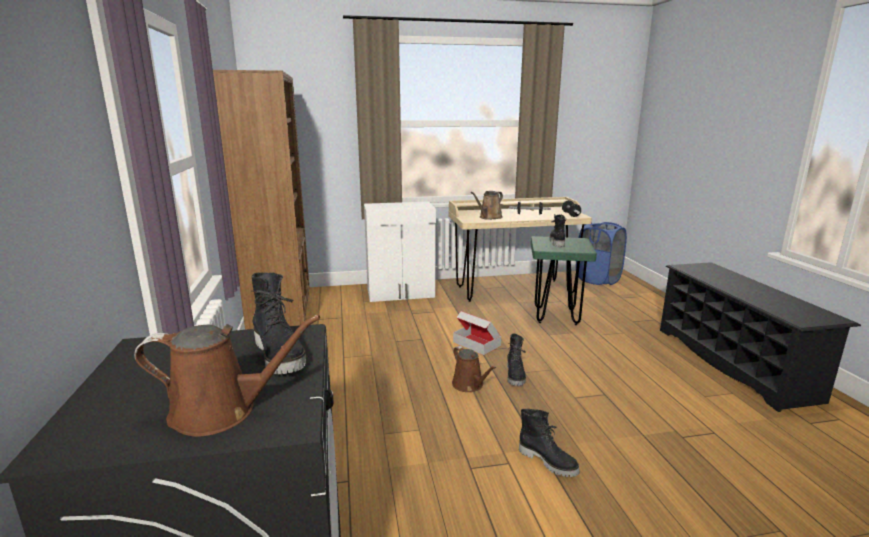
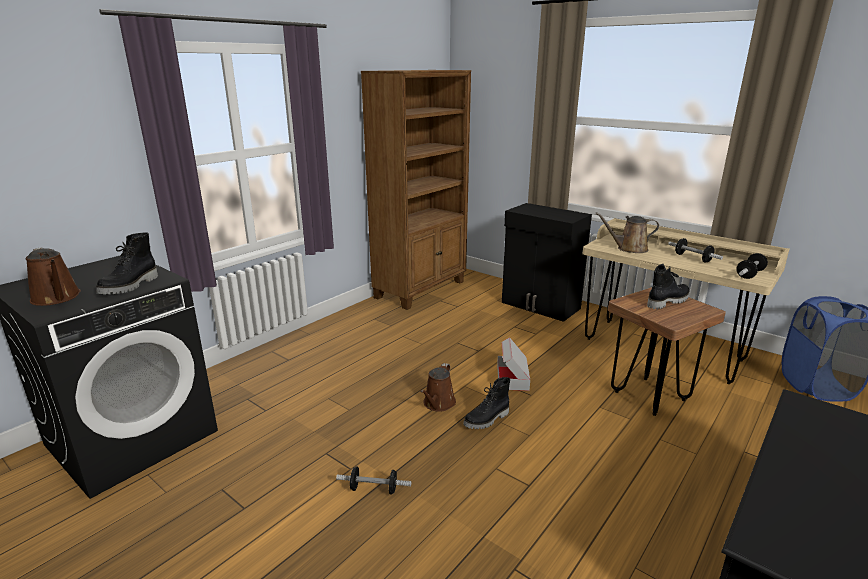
camera: 50 degrees right, 5 degrees up
white cabinet [364,201,436,302] -> black cabinet [502,203,592,322]
black boot [519,409,580,477] -> dumbbell [336,467,411,494]
green stool [531,236,597,325] -> brown stool [608,287,726,416]

